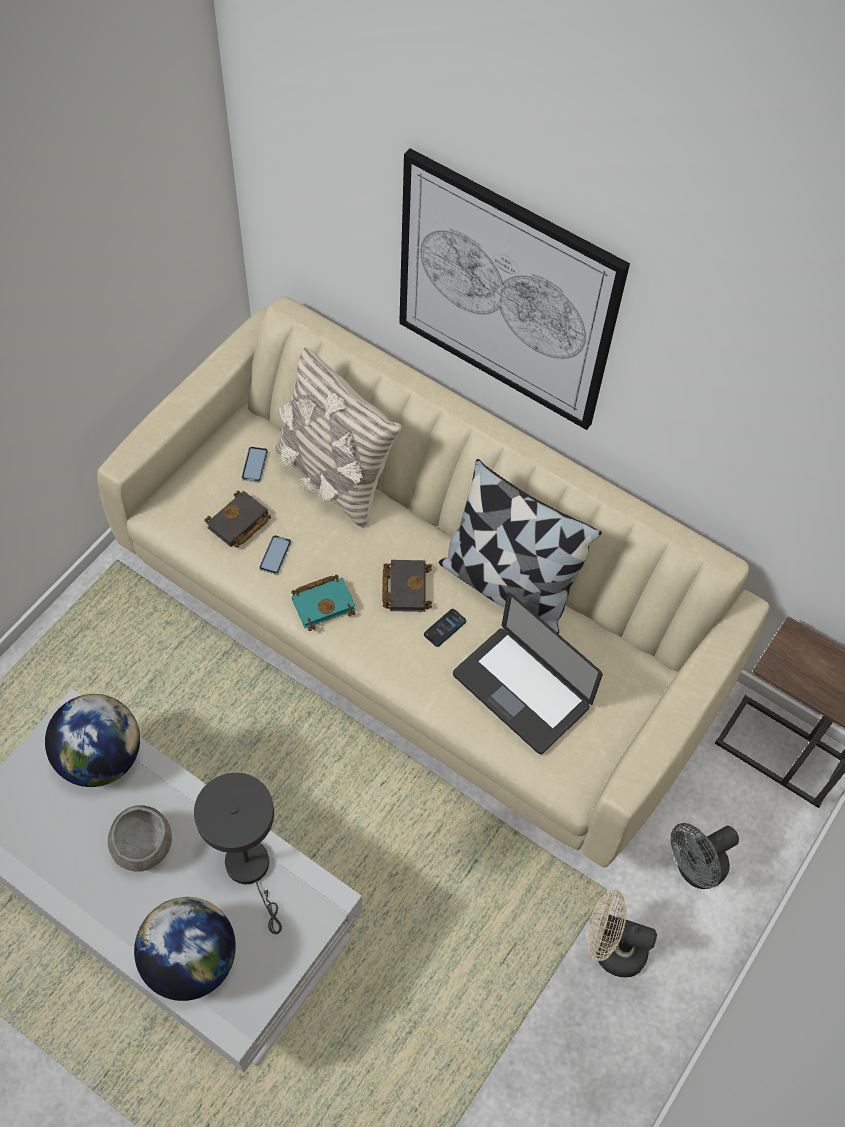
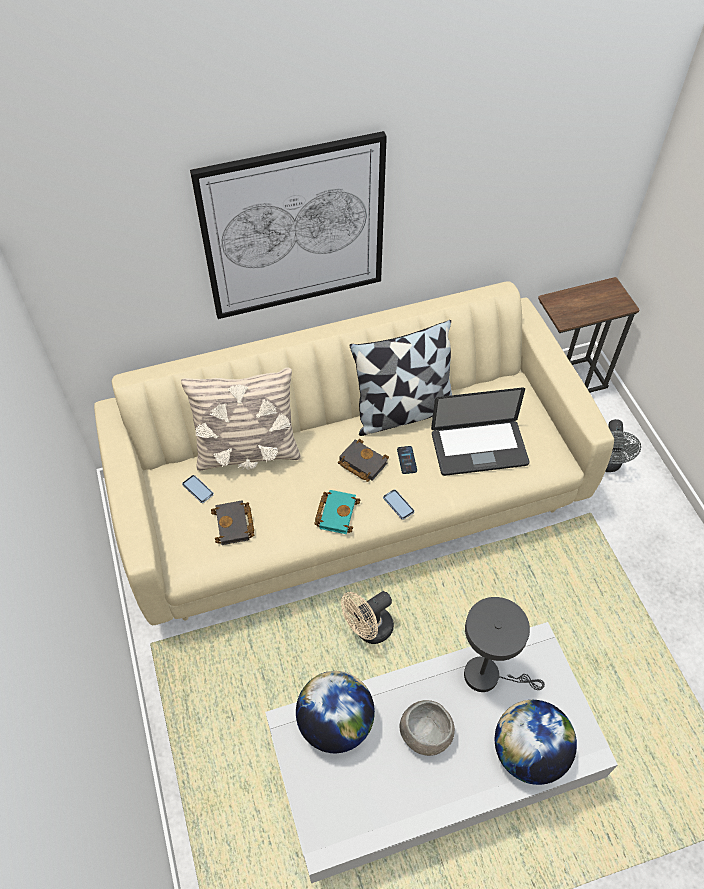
camera: 50 degrees left, 5 degrees down
phone [259,535,291,575] -> phone moved to [383,489,414,520]
beige fan [587,890,657,977] -> beige fan moved to [341,591,394,644]

